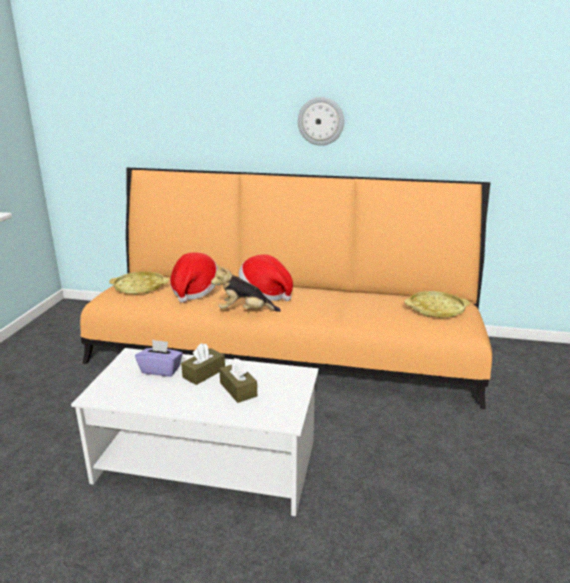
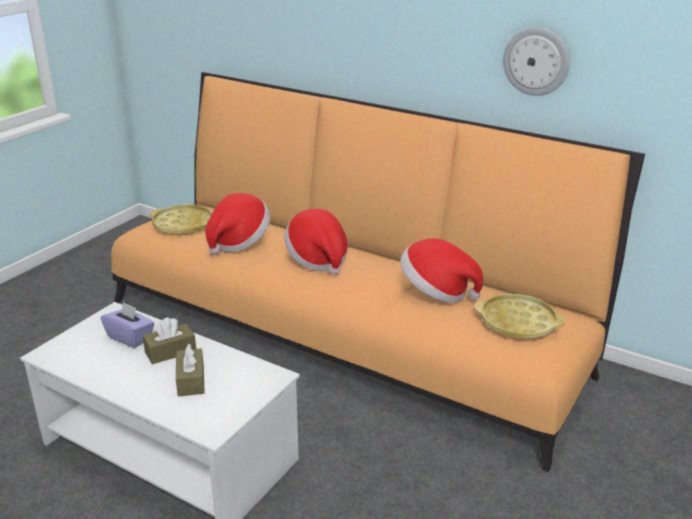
camera: 20 degrees right, 5 degrees up
plush toy [211,264,281,312] -> none
wall clock [298,97,344,146] -> wall clock moved to [503,27,570,96]
none -> hat [400,238,483,303]

